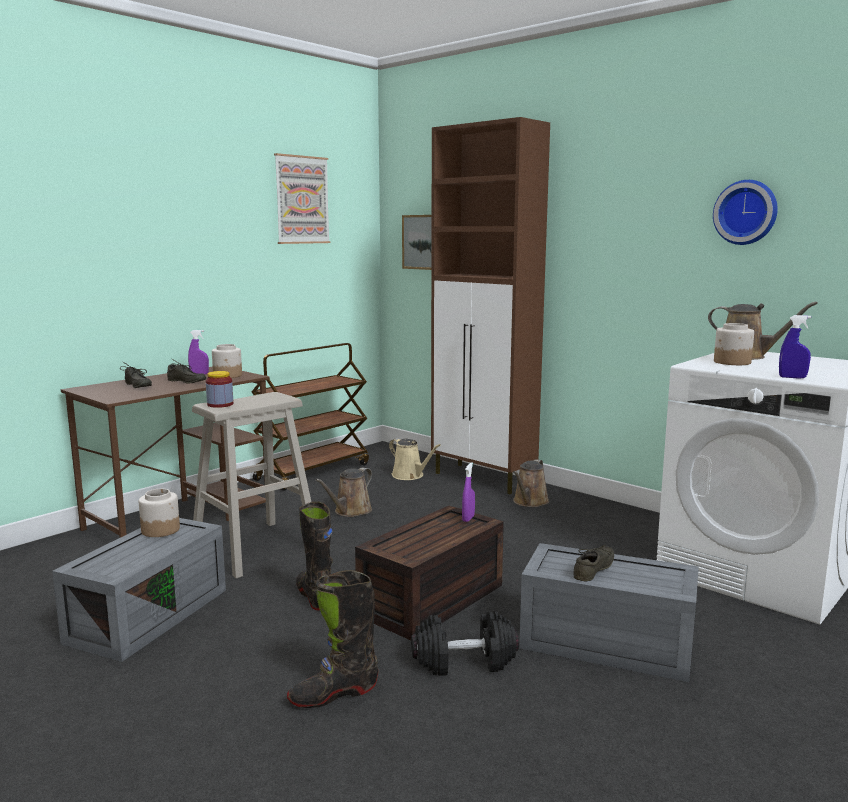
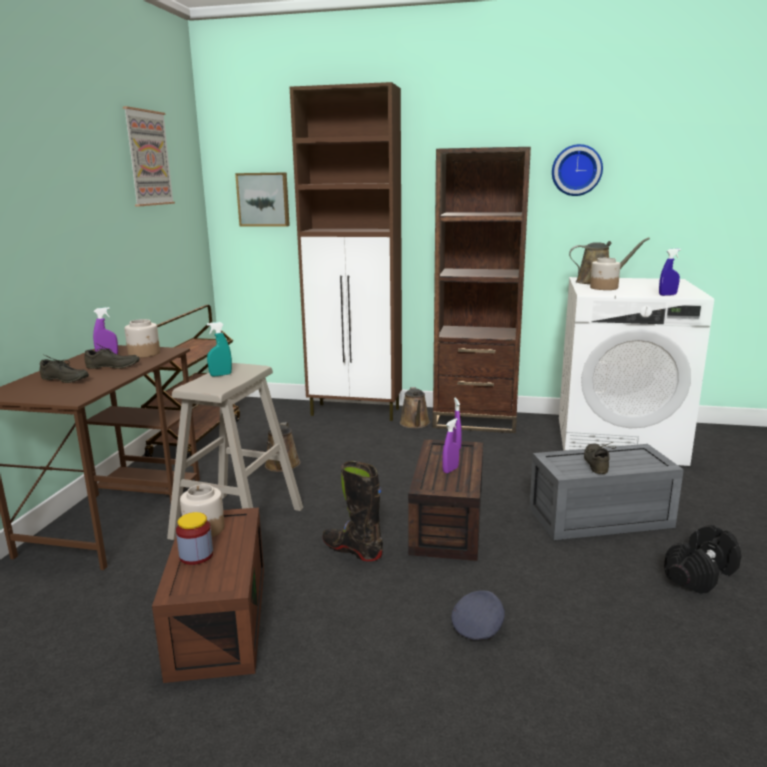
camera: 30 degrees left, 5 degrees up
grey storage box [52,518,226,662] -> brown storage box [152,508,264,683]
jar [206,371,233,408] -> jar moved to [176,512,213,565]
black boot [287,570,378,708] -> grey cap [451,590,505,640]
beige watering can [389,438,441,480] -> none
black dumbbell [411,611,519,676] -> black dumbbell moved to [664,525,742,594]
none -> turquoise spray bottle [207,322,232,377]
none -> brown bookcase [433,147,531,433]
none -> purple spray bottle [442,418,459,473]

